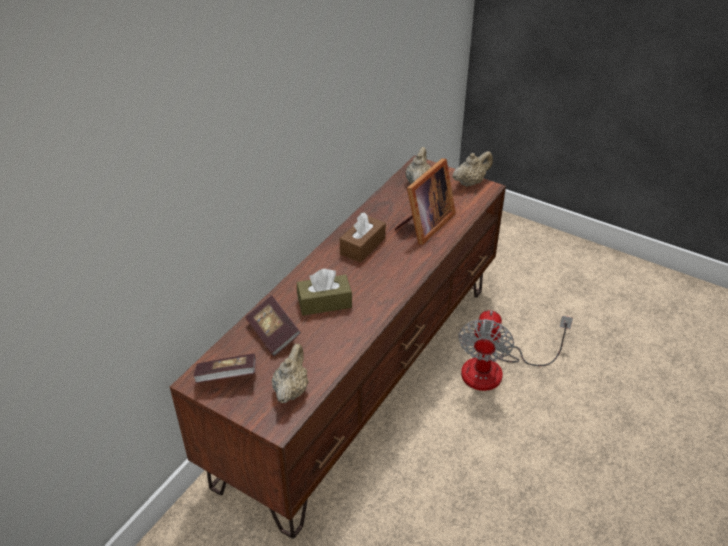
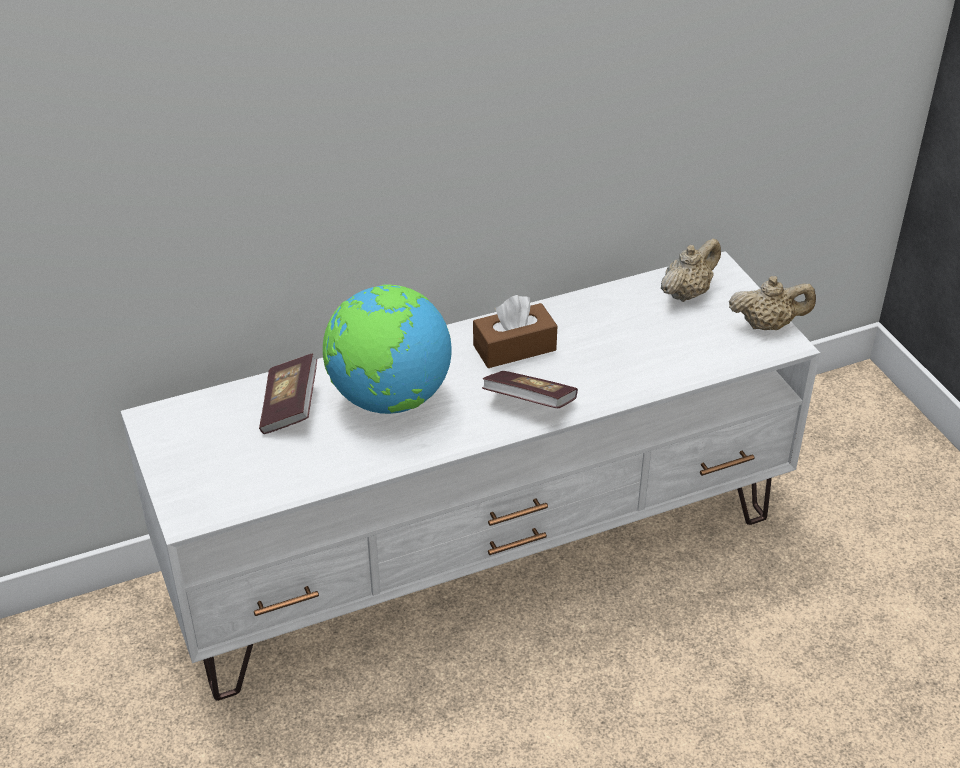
camera: 35 degrees right, 0 degrees up
brown tv stand [170,155,506,539] -> white tv stand [121,251,820,701]
book [193,353,256,383] -> book moved to [482,371,578,408]
beige teapot [272,344,309,403] -> none
brown tissue box [297,269,352,316] -> globe [323,285,452,414]
picture frame [395,158,456,245] -> none
fan [458,310,573,391] -> none

